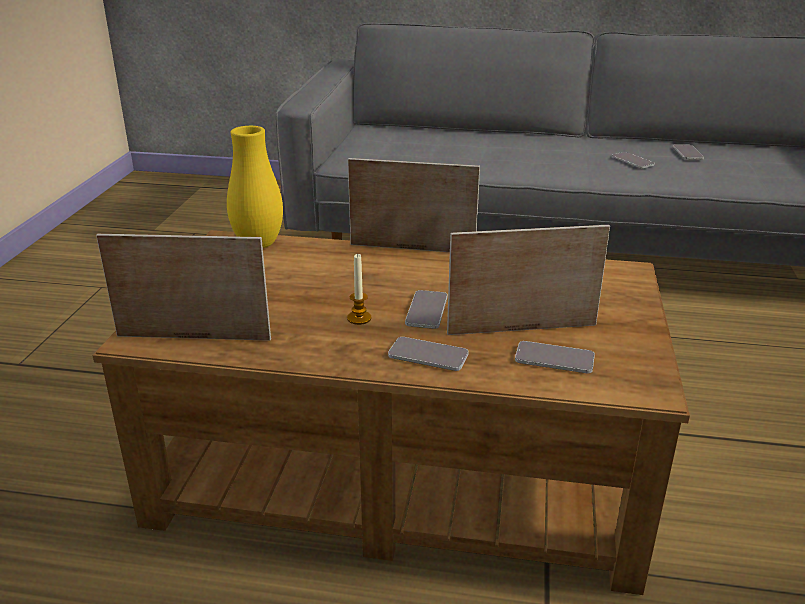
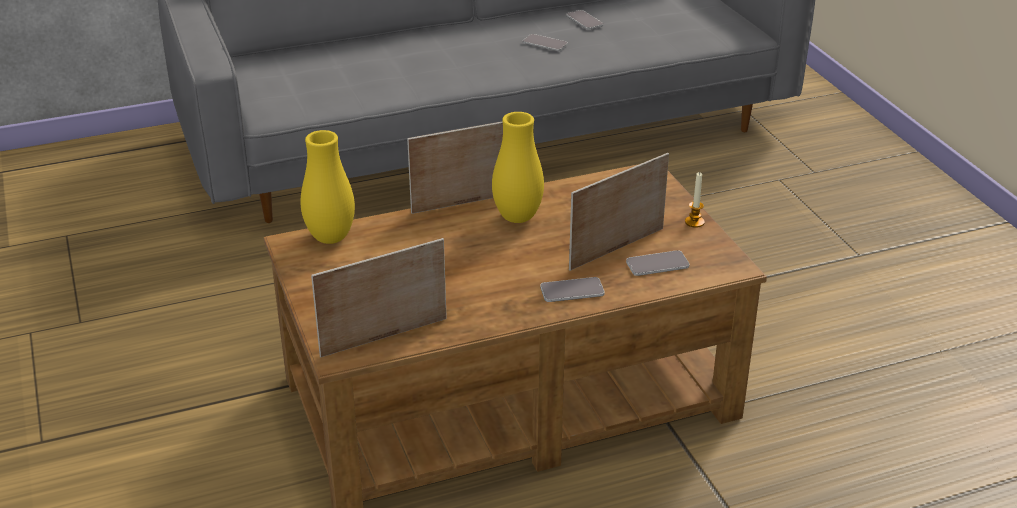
camera: 30 degrees left, 5 degrees up
candle [347,253,371,325] -> candle moved to [685,172,705,228]
phone [405,290,448,329] -> none
none -> yellow vase [492,112,544,223]

